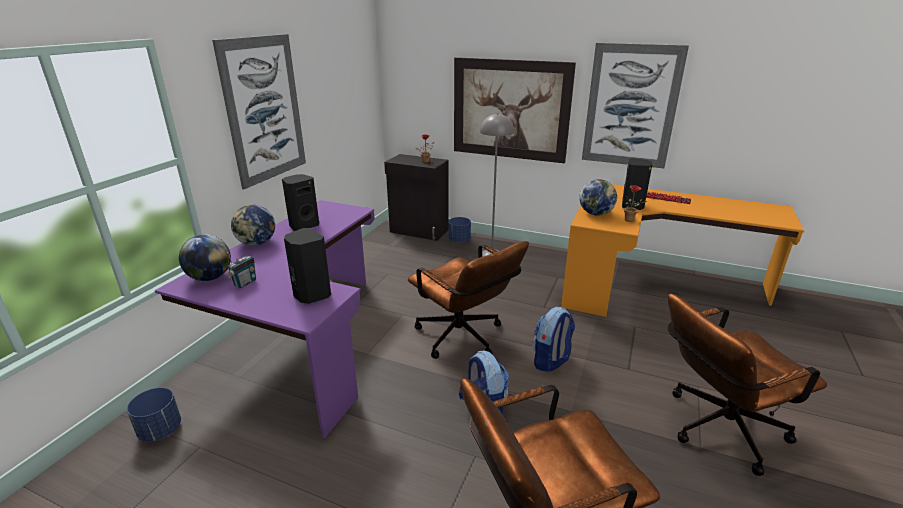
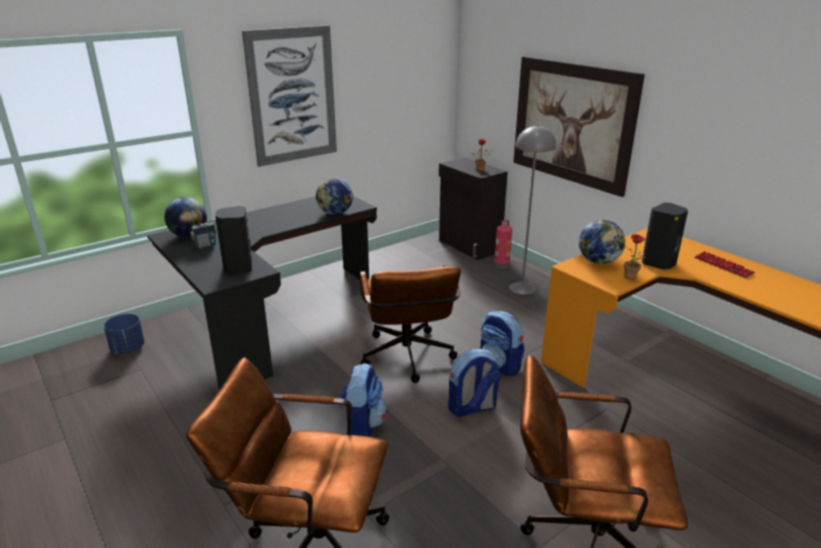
camera: 30 degrees right, 0 degrees up
purple desk [155,200,375,439] -> black desk [147,196,377,390]
globe [231,205,275,246] -> globe moved to [316,178,353,215]
black speaker [282,174,319,231] -> none
blue planter [448,217,471,243] -> fire extinguisher [494,220,512,269]
picture [582,43,689,168] -> none
none -> backpack [480,311,524,377]

